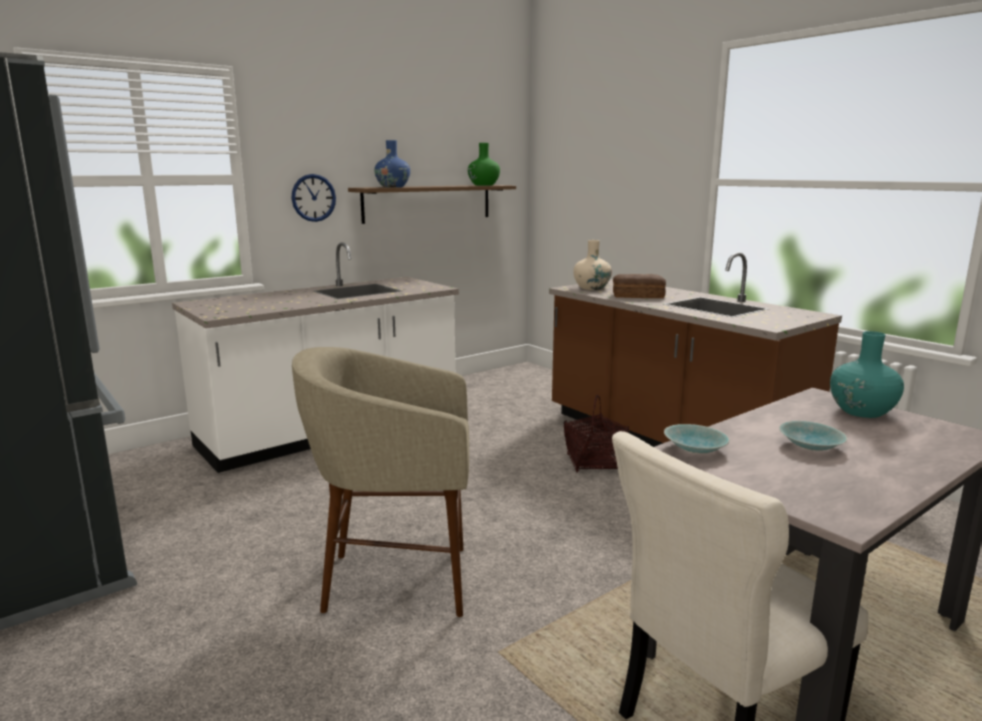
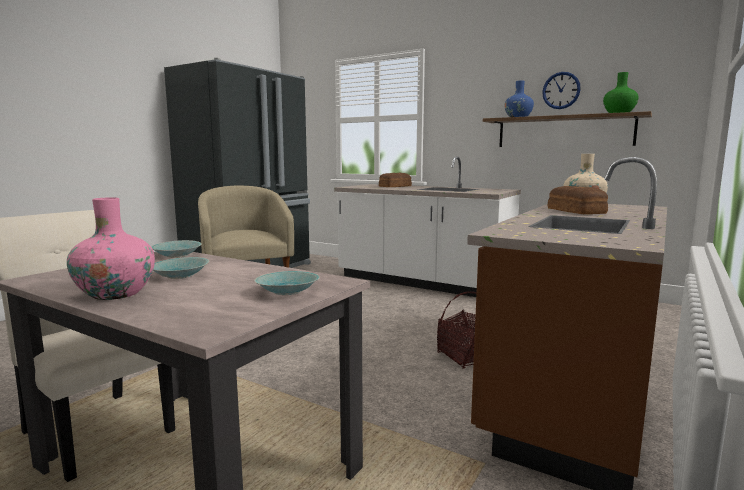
camera: 70 degrees right, 5 degrees down
wall clock [291,174,336,222] -> wall clock moved to [542,72,581,109]
turquoise vase [830,331,904,418] -> turquoise bowl [254,271,320,295]
none -> pink vase [67,197,155,300]
none -> bread [379,172,412,187]

